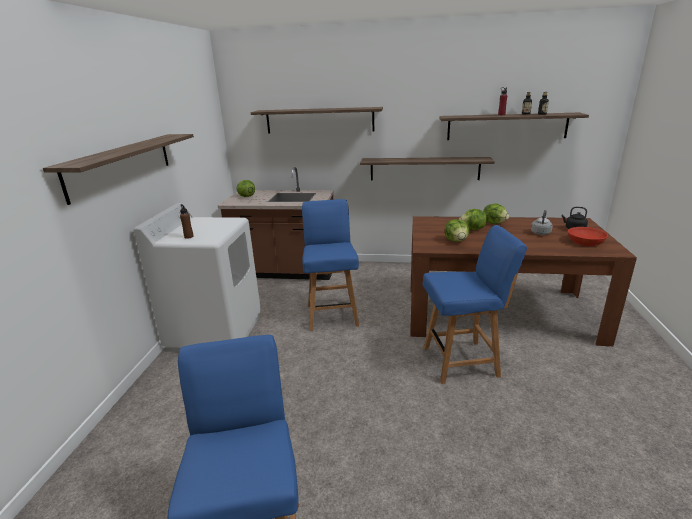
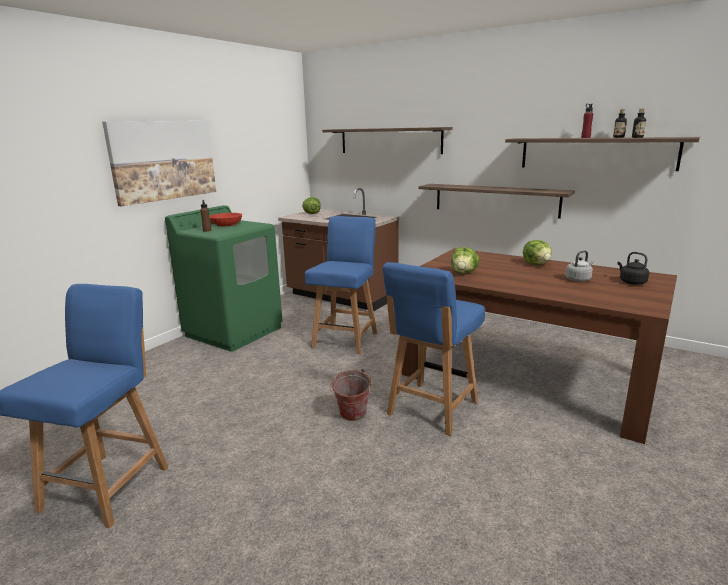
camera: 25 degrees right, 5 degrees down
shelf [43,134,194,205] -> picture [102,121,216,206]
white washing machine [134,203,261,352] -> green washing machine [165,205,283,352]
blue chair [422,225,527,384] -> blue chair turned 105 degrees clockwise [382,262,485,436]
lettuce [459,209,487,230] -> none
red bowl [568,227,608,246] -> red bowl moved to [209,213,242,226]
none -> bucket [330,369,371,421]

